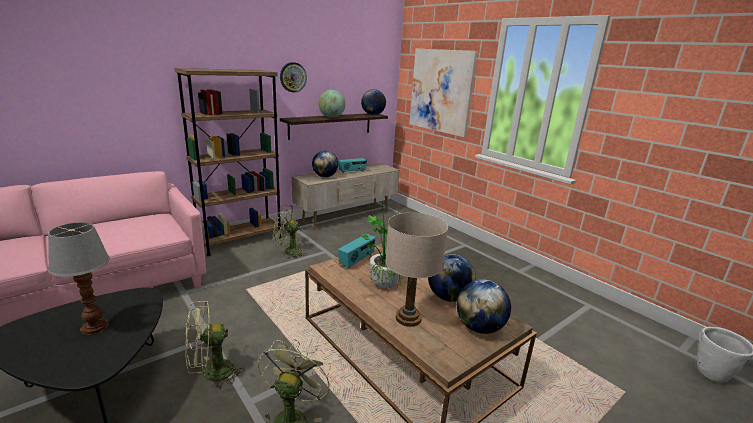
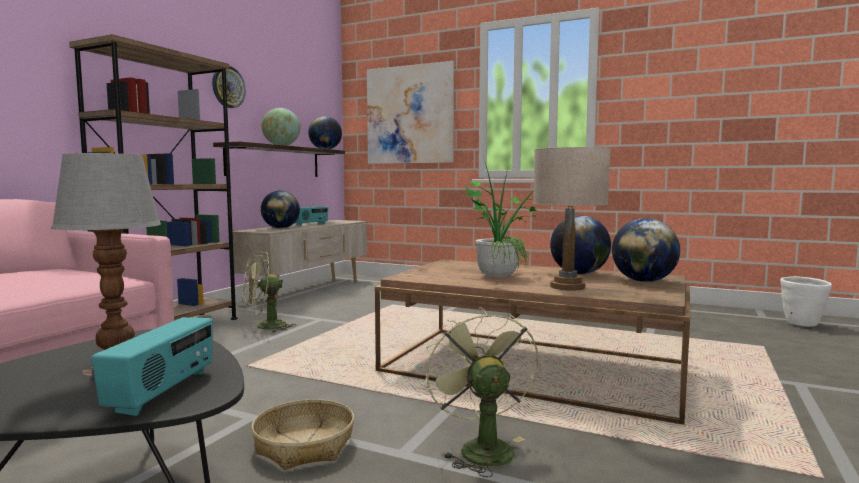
camera: 25 degrees left, 15 degrees down
green fan [185,300,245,390] -> basket [251,399,355,470]
radio [338,234,376,269] -> radio moved to [91,317,213,416]

